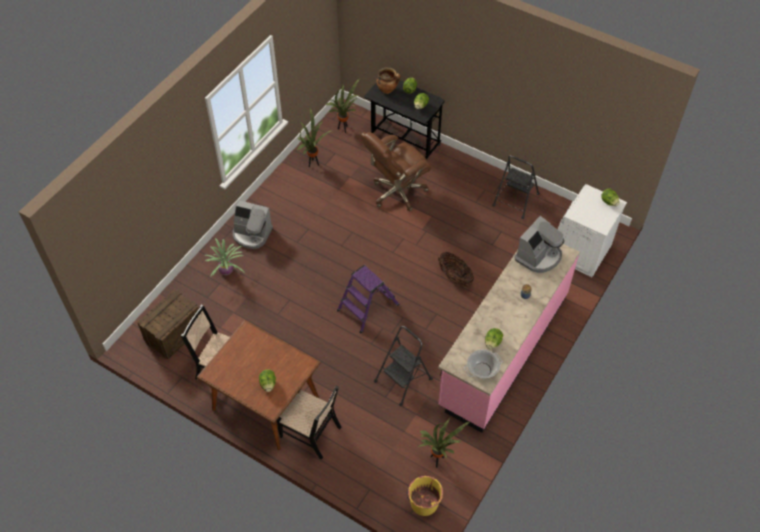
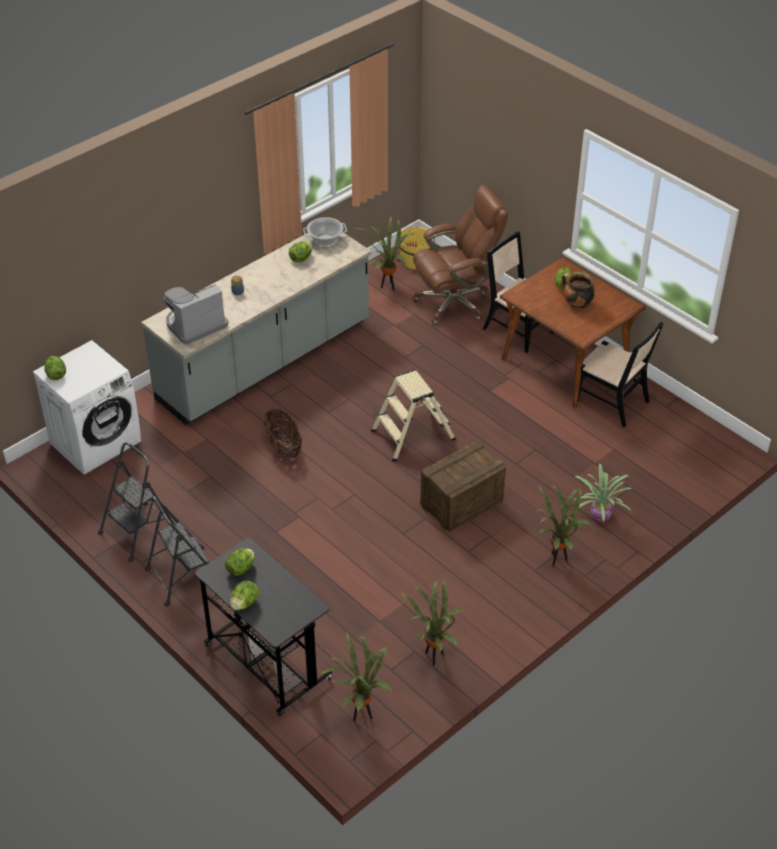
camera: 165 degrees left, 10 degrees down
crate [137,290,199,360] -> crate moved to [420,440,506,532]
coffee machine [233,200,273,249] -> potted plant [537,483,592,567]
purple step ladder [337,264,400,334] -> beige step ladder [371,369,456,462]
brown office chair [361,132,431,211] -> brown office chair moved to [412,185,508,326]
black step ladder [374,326,433,406] -> black step ladder moved to [145,495,209,607]
cooking pot [376,67,400,94] -> cooking pot moved to [562,272,595,310]
pink counter [438,244,580,433] -> grey counter [141,233,372,425]

